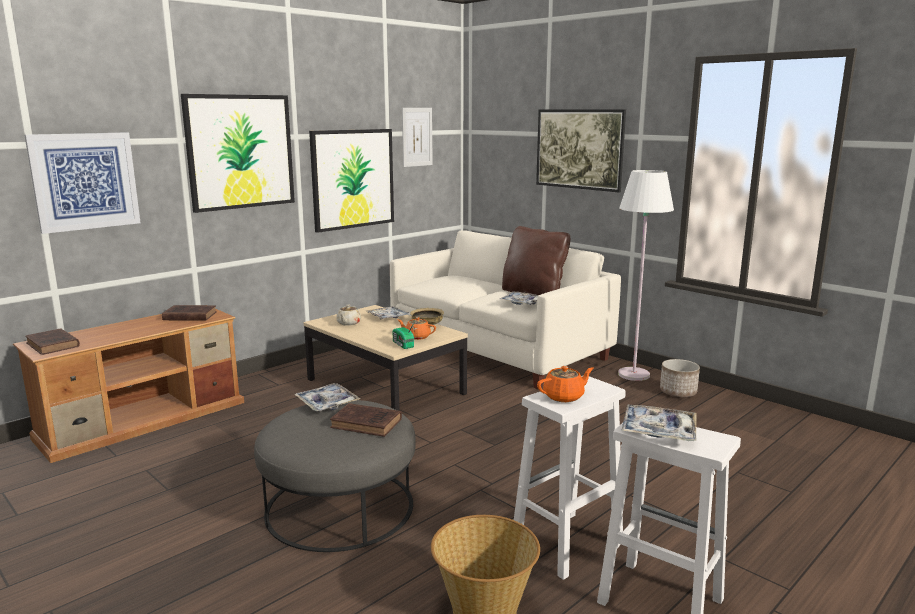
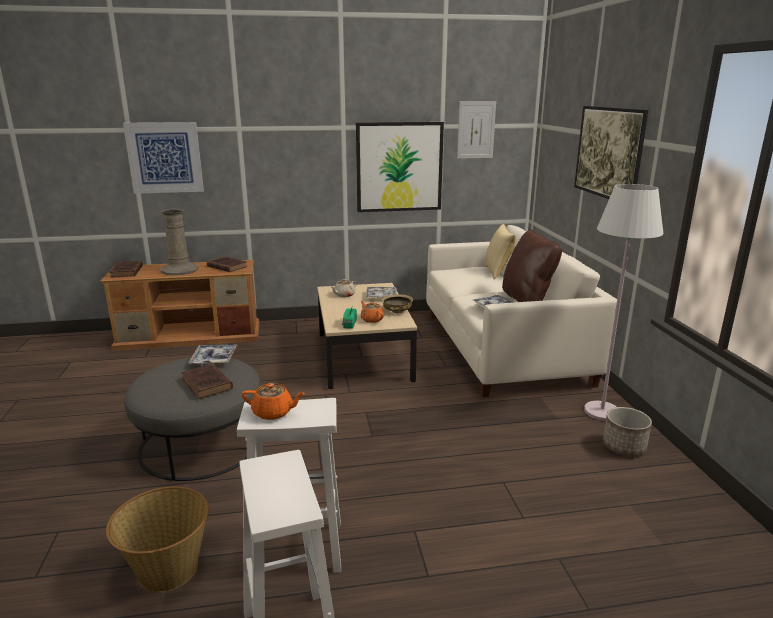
camera: 35 degrees right, 5 degrees up
picture [181,94,295,213] -> none
tray [621,405,696,441] -> none
none -> beige vase [160,209,199,276]
none -> pillow [485,224,516,279]

